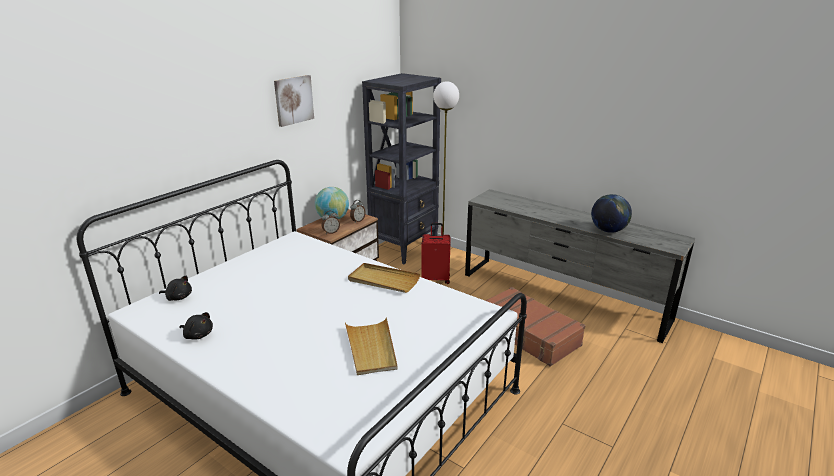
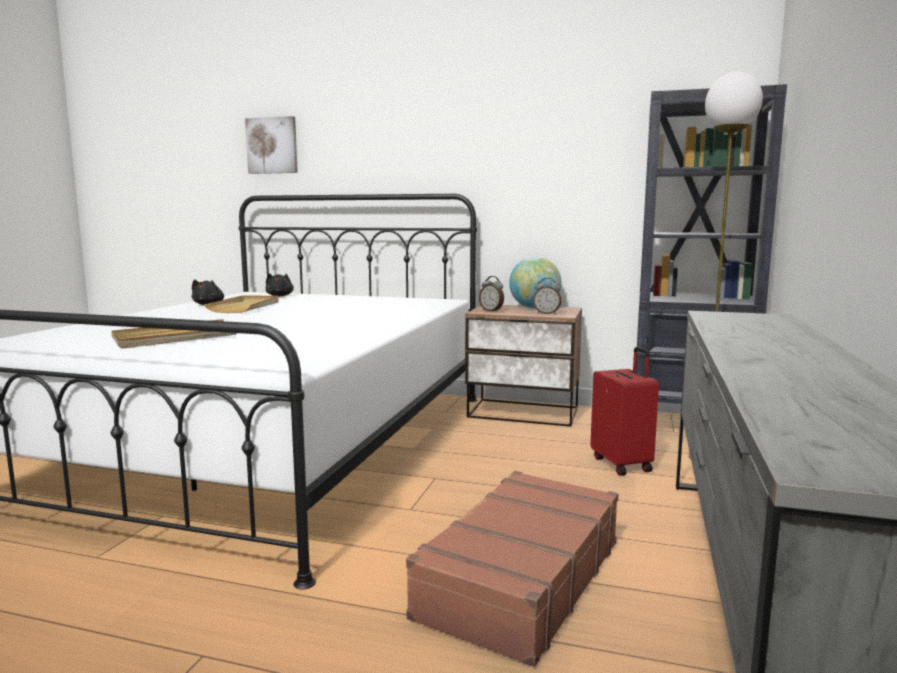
camera: 70 degrees right, 15 degrees down
picture [274,75,314,127] -> picture moved to [245,116,298,174]
beige tray [348,263,420,293] -> beige tray moved to [204,295,279,313]
globe [591,194,632,233] -> none

